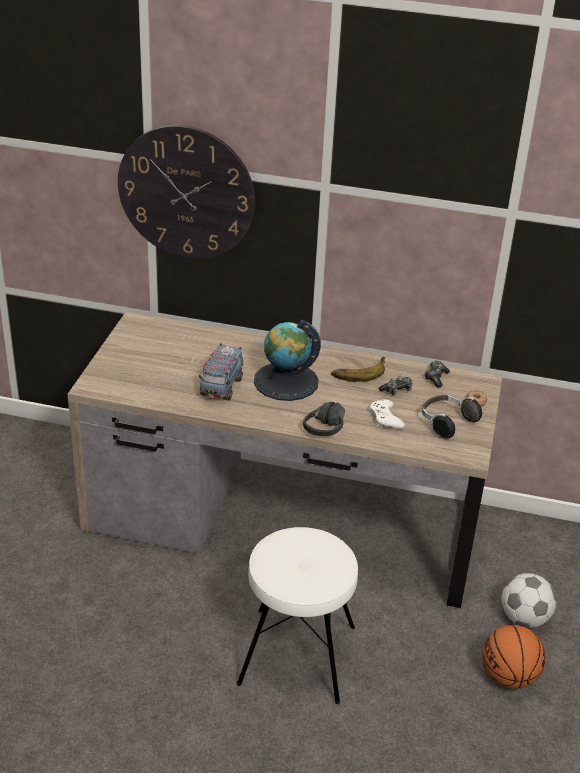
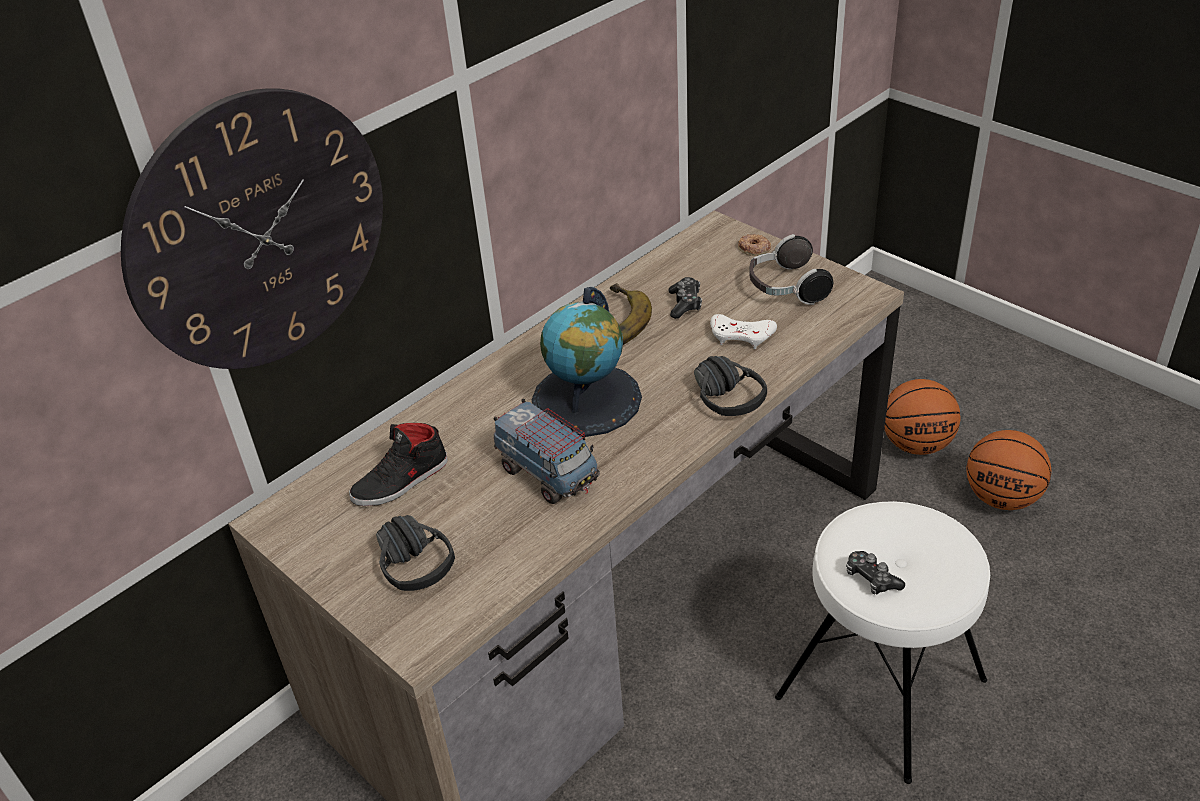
camera: 55 degrees left, 5 degrees up
game controller [425,361,450,387] -> game controller moved to [846,551,905,595]
football [501,573,556,628] -> basketball [884,379,961,455]
none -> black shoe [349,423,448,506]
none -> black headphones [376,515,455,591]

